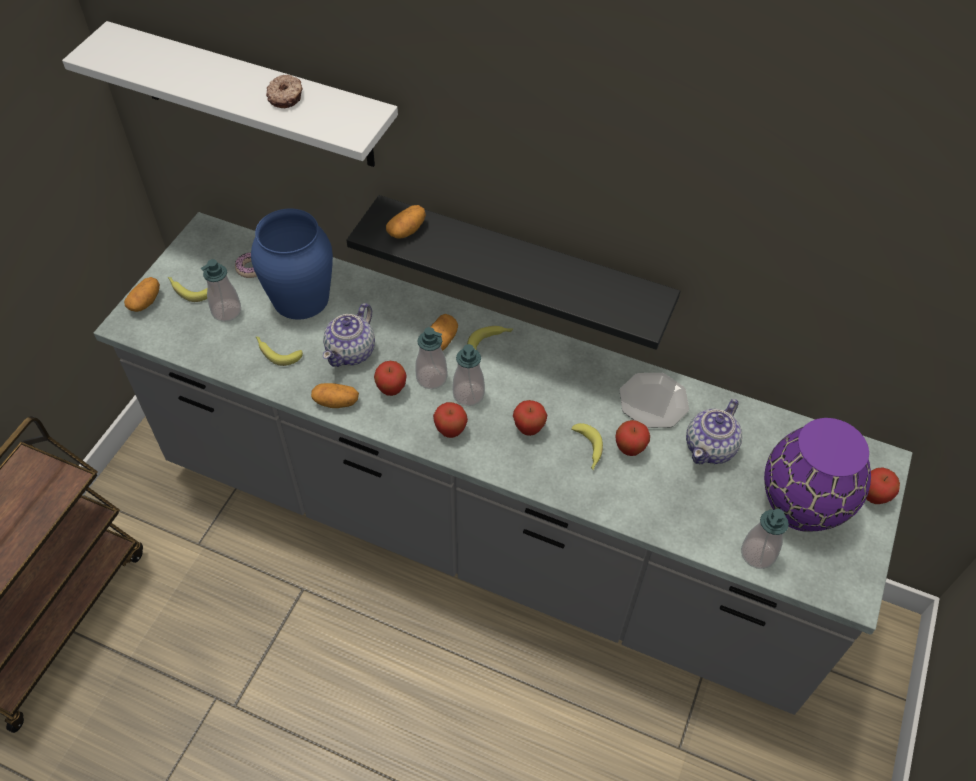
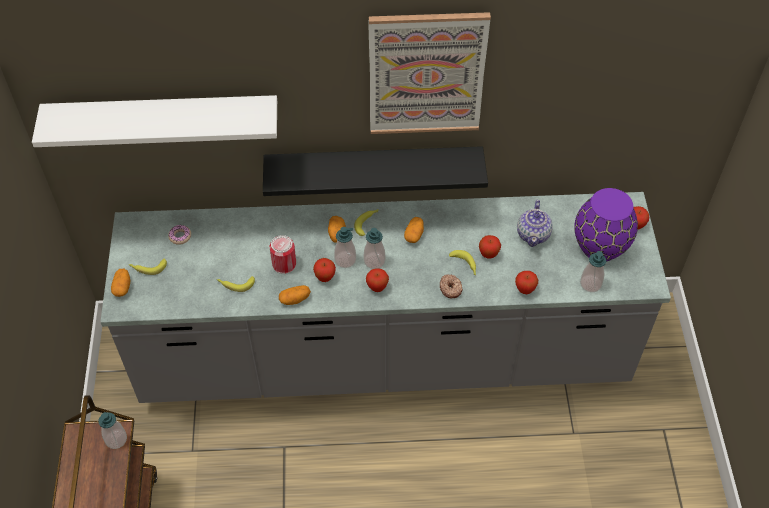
camera: 25 degrees left, 0 degrees up
soap dispenser [201,259,241,322] -> soap dispenser moved to [98,412,127,449]
blue vase [251,208,333,320] -> none
donut [266,74,303,108] -> donut moved to [440,275,463,298]
teapot [323,303,375,367] -> can [270,235,296,274]
potato [386,205,426,239] -> potato moved to [404,217,424,243]
apple [513,400,547,436] -> apple moved to [515,271,538,294]
plate [619,373,689,428] -> none
none -> picture [368,12,491,134]

